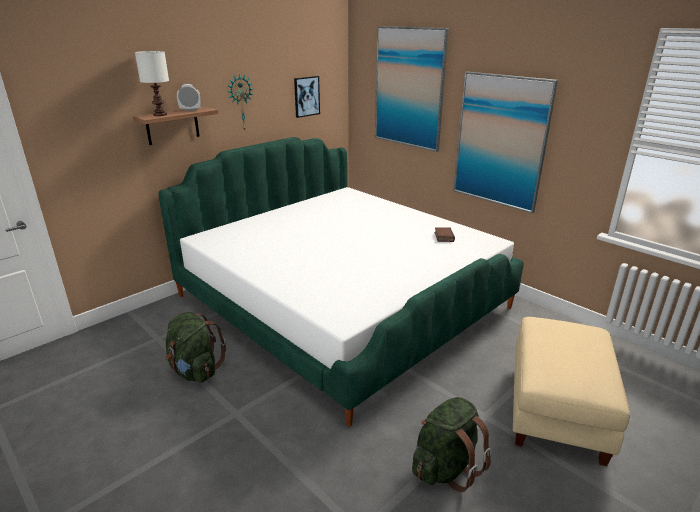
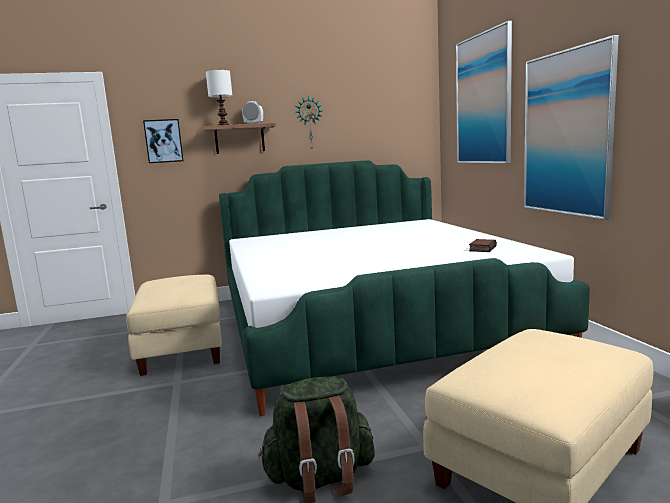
camera: 30 degrees right, 15 degrees down
green backpack [165,312,226,383] -> beige ottoman [126,274,222,376]
picture [294,76,320,118] -> picture moved to [143,119,183,163]

